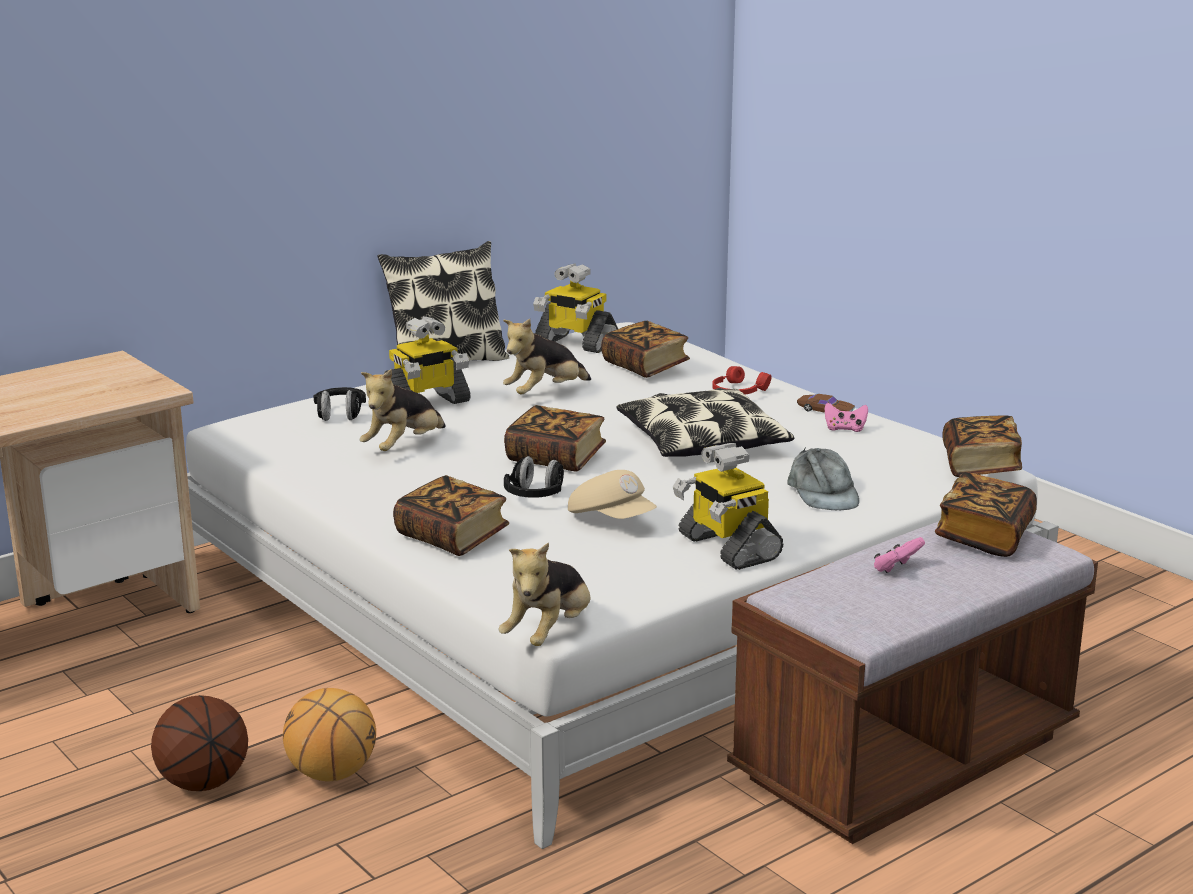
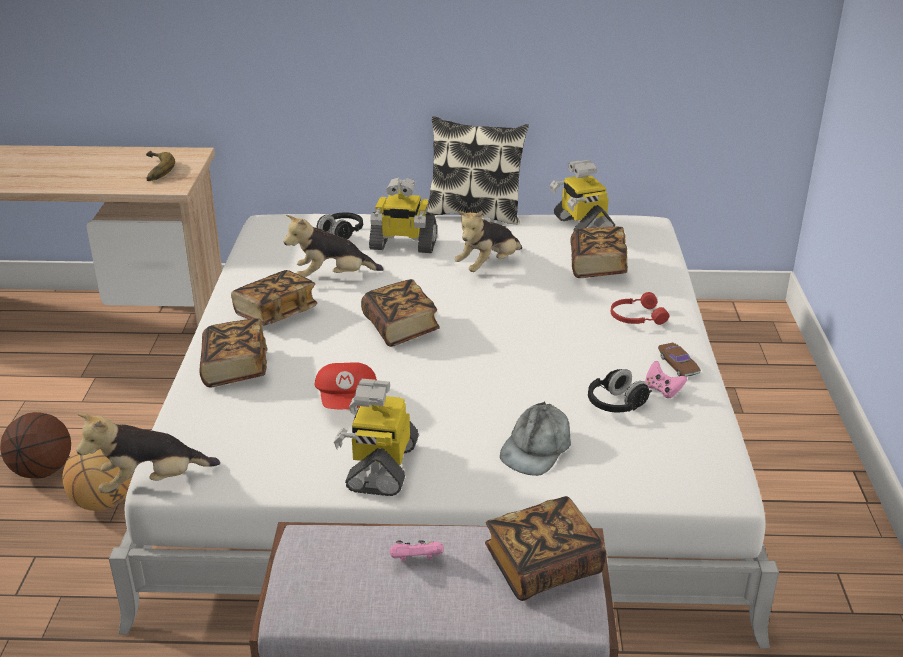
camera: 40 degrees right, 10 degrees up
plush toy [503,319,591,394] -> plush toy turned 45 degrees counterclockwise [454,211,522,272]
black headphones [504,456,564,498] -> black headphones moved to [588,369,652,413]
beige cap [568,470,657,519] -> red cap [314,362,377,409]
pillow [616,388,794,457] -> none
book [943,416,1022,477] -> book moved to [231,270,317,325]
none -> banana [146,151,175,181]

